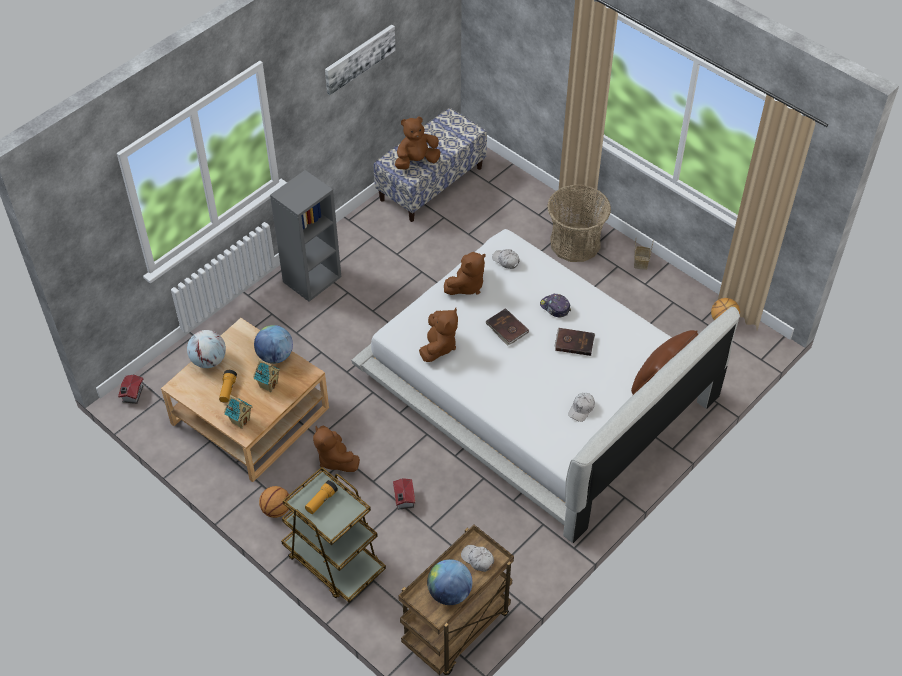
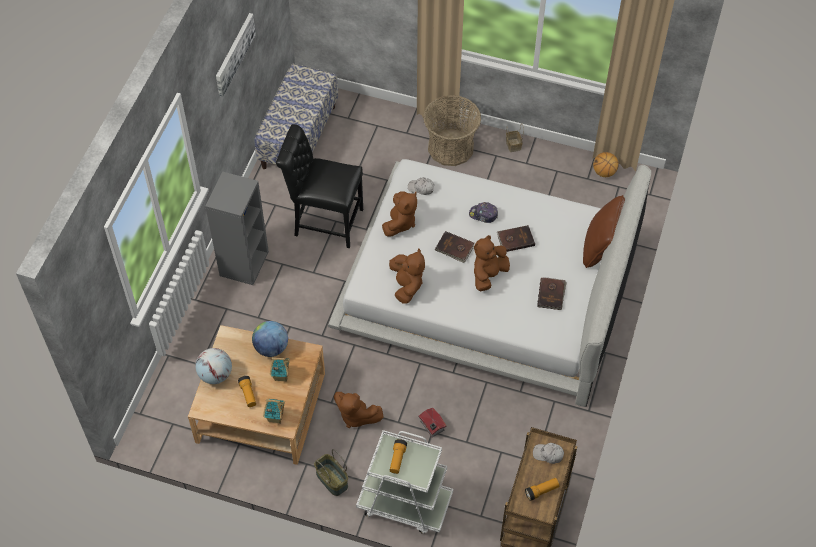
camera: 25 degrees left, 5 degrees up
toy house [118,375,144,404] -> none
basketball [259,486,290,518] -> basket [314,449,348,496]
brown cart [281,467,386,602] -> white cart [356,430,453,533]
brown plush toy [395,116,441,169] -> brown plush toy moved to [474,235,510,291]
globe [427,559,472,605] -> flashlight [525,478,560,501]
white cap [568,393,595,422] -> brown book [537,277,567,310]
none -> black chair [276,124,363,248]

